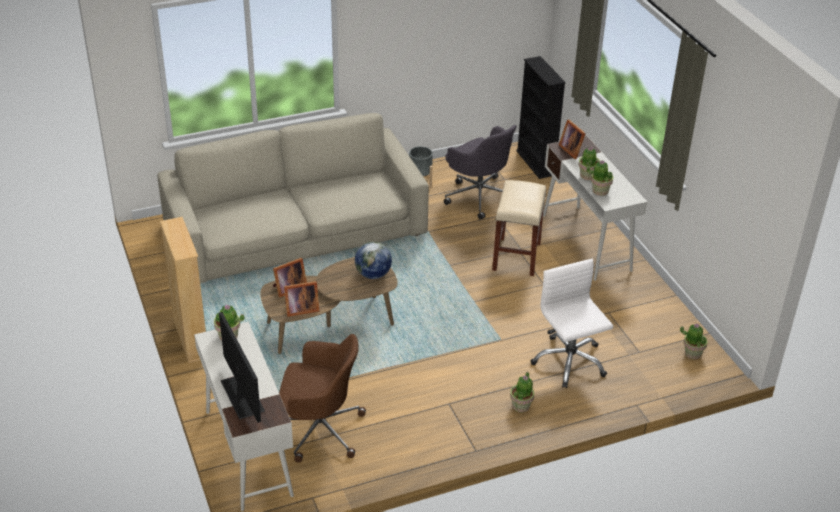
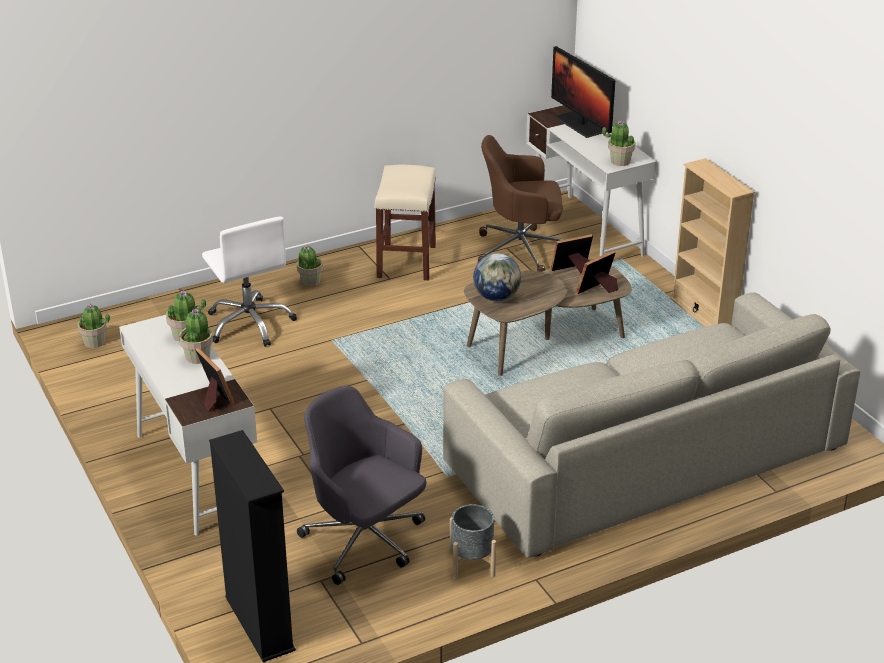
camera: 175 degrees right, 5 degrees down
beige stool [492,180,546,276] -> beige stool moved to [374,165,436,280]

